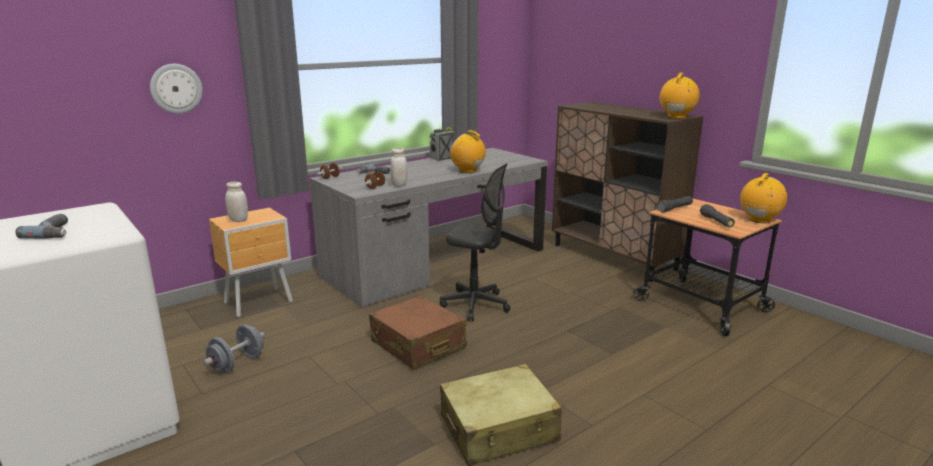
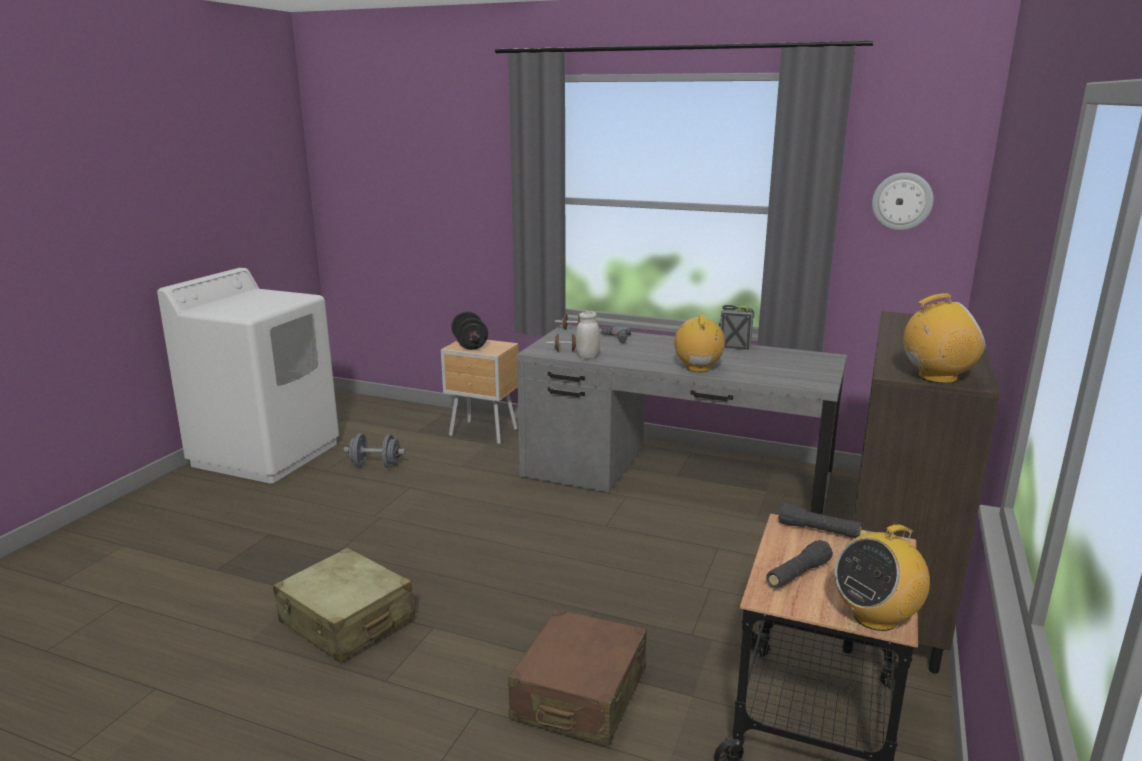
camera: 60 degrees right, 0 degrees up
power drill [15,214,68,239] -> none
wall clock [150,64,203,114] -> wall clock moved to [872,173,934,230]
white jar [225,182,248,222] -> black dumbbell [451,311,488,350]
brown suitcase [369,295,467,370] -> brown suitcase moved to [508,609,646,747]
black office chair [440,163,511,321] -> none
radio [740,173,787,223] -> radio turned 135 degrees clockwise [835,523,930,631]

